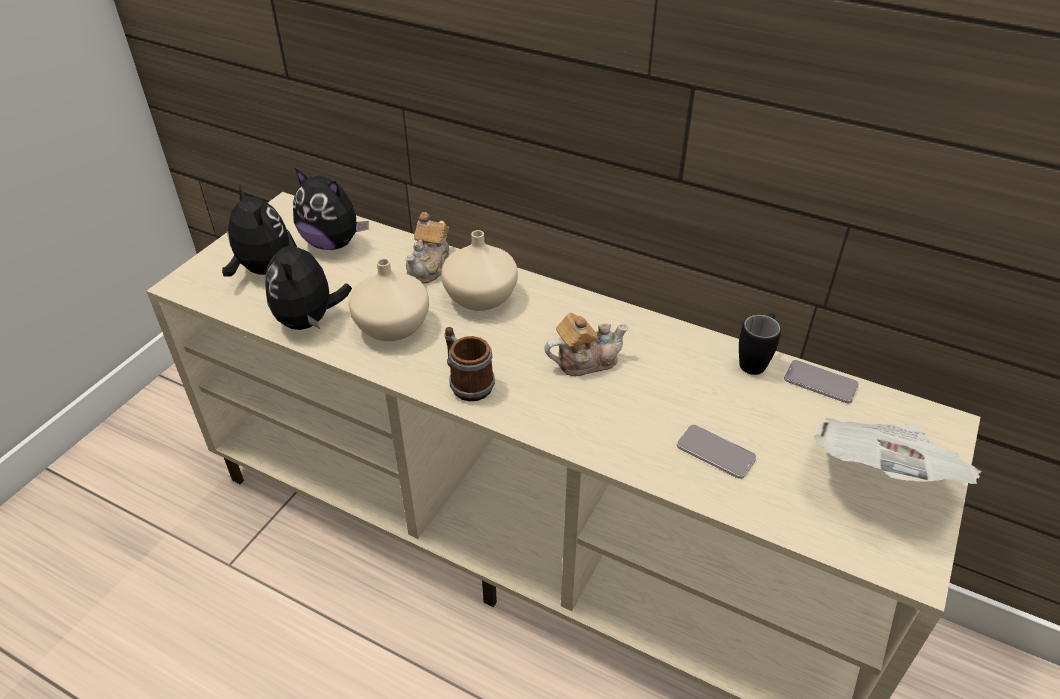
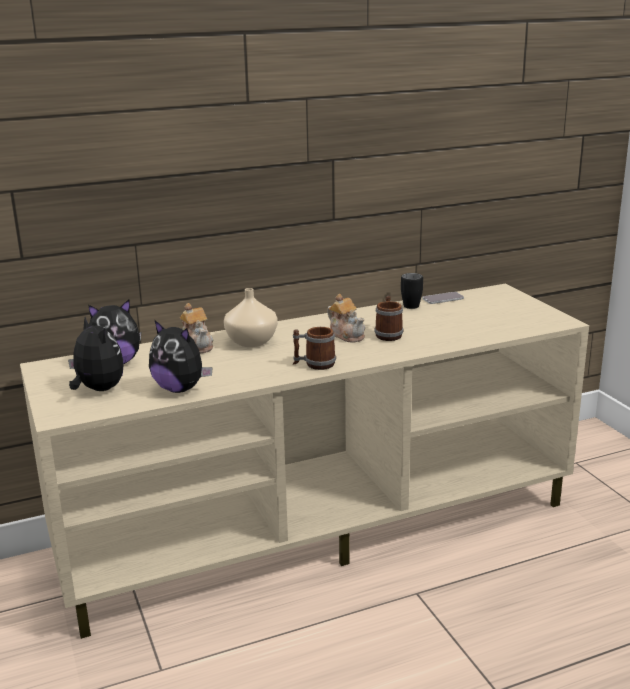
camera: 50 degrees left, 20 degrees down
plush toy [222,183,289,277] -> plush toy turned 45 degrees clockwise [68,317,124,391]
beige vase [349,258,429,341] -> none
teapot [545,313,629,376] -> teapot turned 120 degrees clockwise [327,294,365,343]
phone [677,424,757,479] -> none
newspaper [814,418,981,484] -> none
none -> mug [375,296,403,341]

